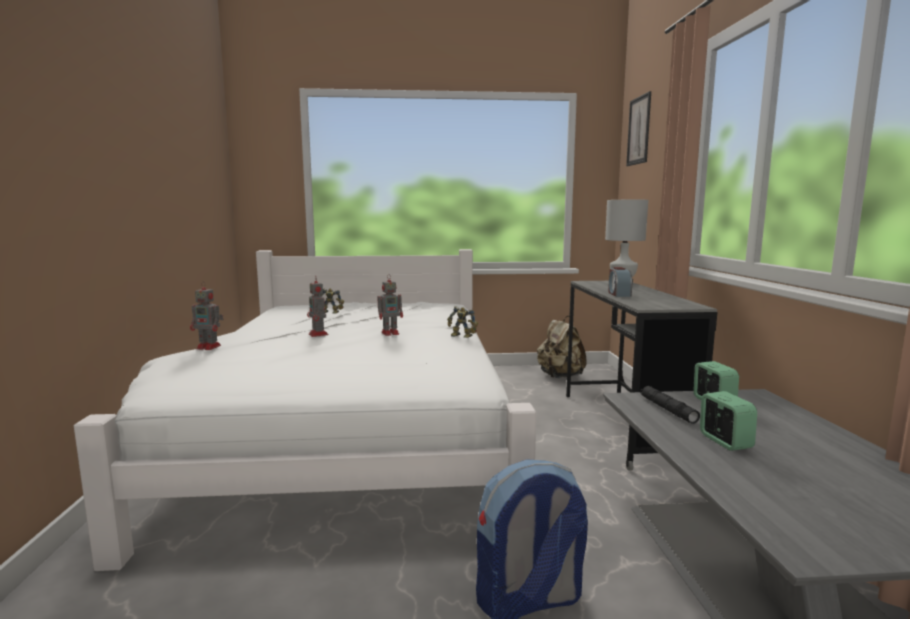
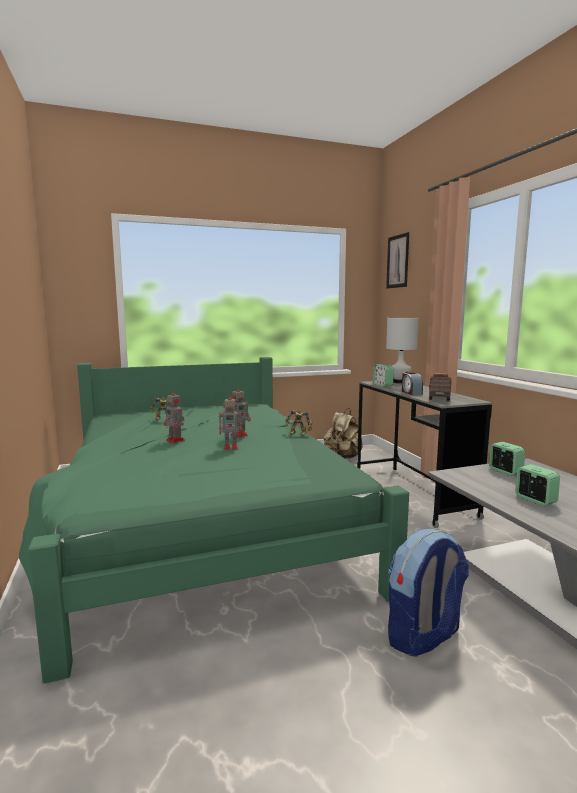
camera: 15 degrees left, 0 degrees up
white bed [74,249,536,571] -> green bed [19,357,409,683]
toy robot [190,281,223,350] -> toy robot moved to [219,393,243,450]
black flashlight [640,386,700,424] -> none
none -> alarm clock [373,365,394,387]
none -> toy truck [429,373,451,401]

